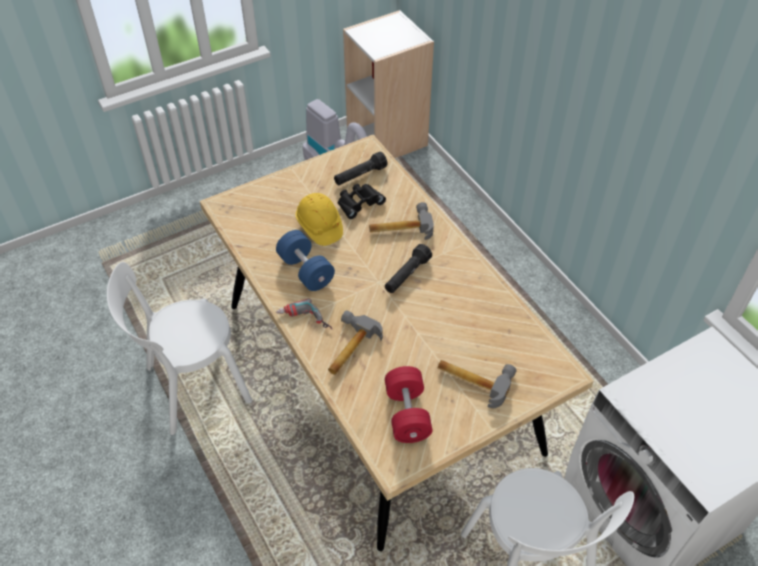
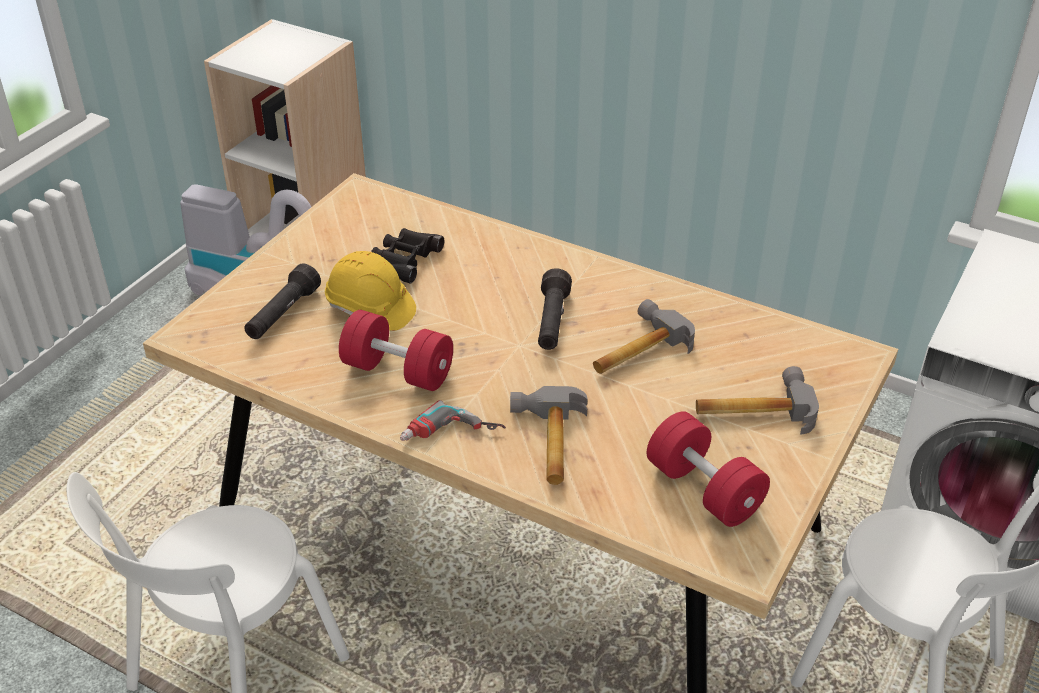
camera: 30 degrees left, 10 degrees down
blue dumbbell [276,230,335,291] -> red dumbbell [339,310,453,391]
black flashlight [334,152,388,185] -> black flashlight moved to [244,264,321,339]
hammer [369,202,434,240] -> hammer moved to [593,299,695,374]

